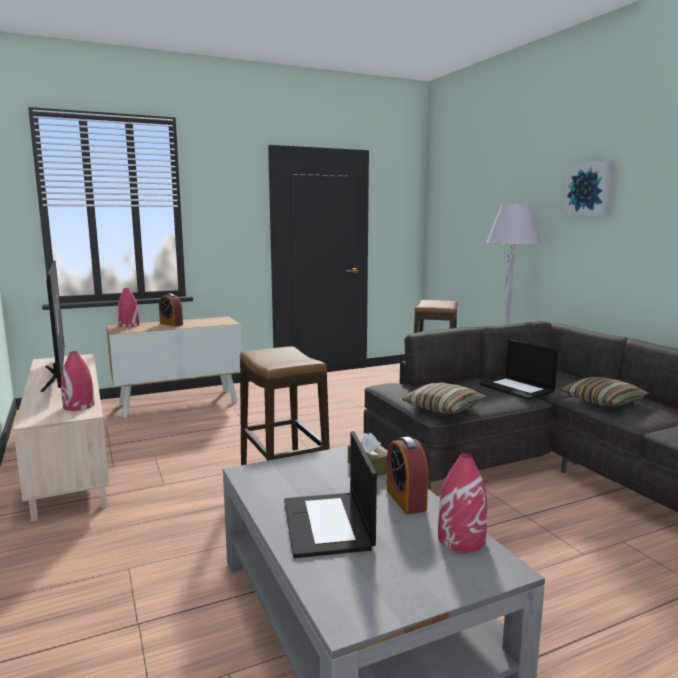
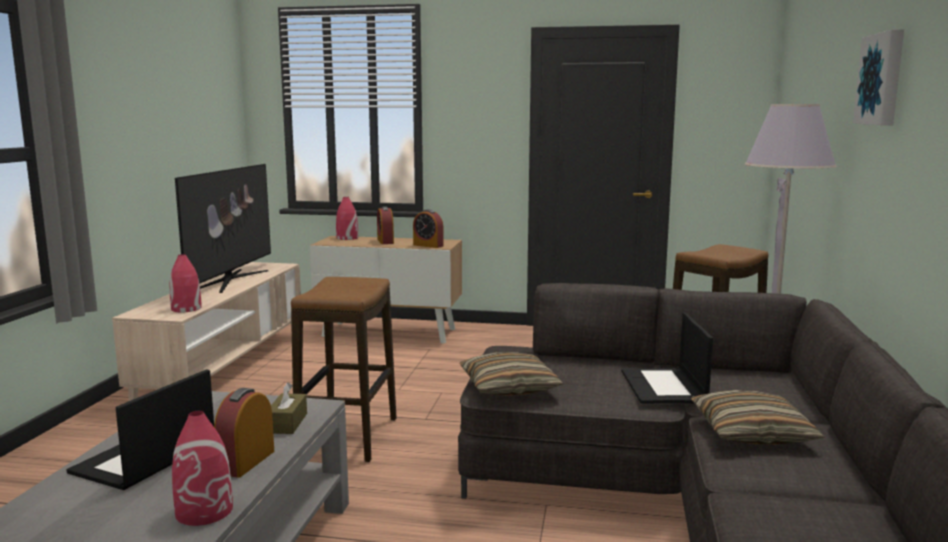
camera: 35 degrees right, 0 degrees up
none -> alarm clock [413,209,444,248]

